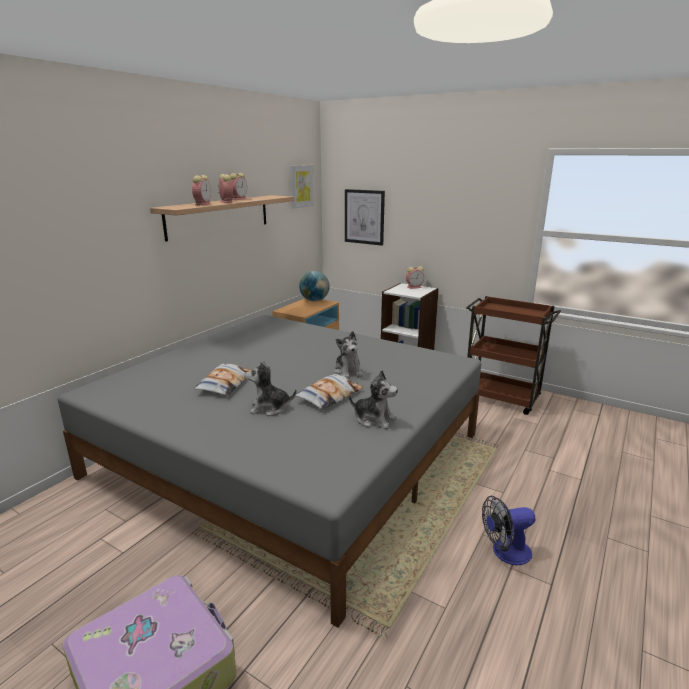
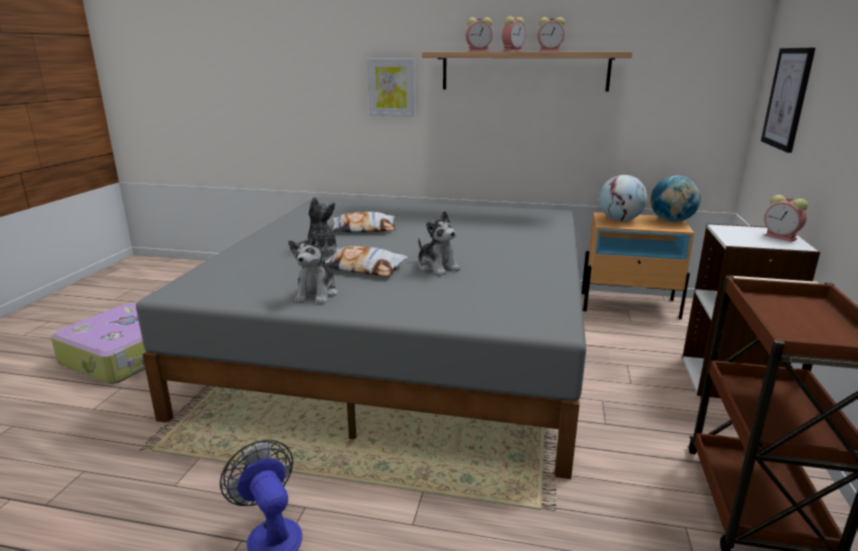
camera: 70 degrees right, 0 degrees up
picture [290,165,314,209] -> picture moved to [367,58,415,117]
plush toy [334,331,363,379] -> plush toy turned 90 degrees counterclockwise [418,211,461,276]
none -> globe [599,175,647,221]

